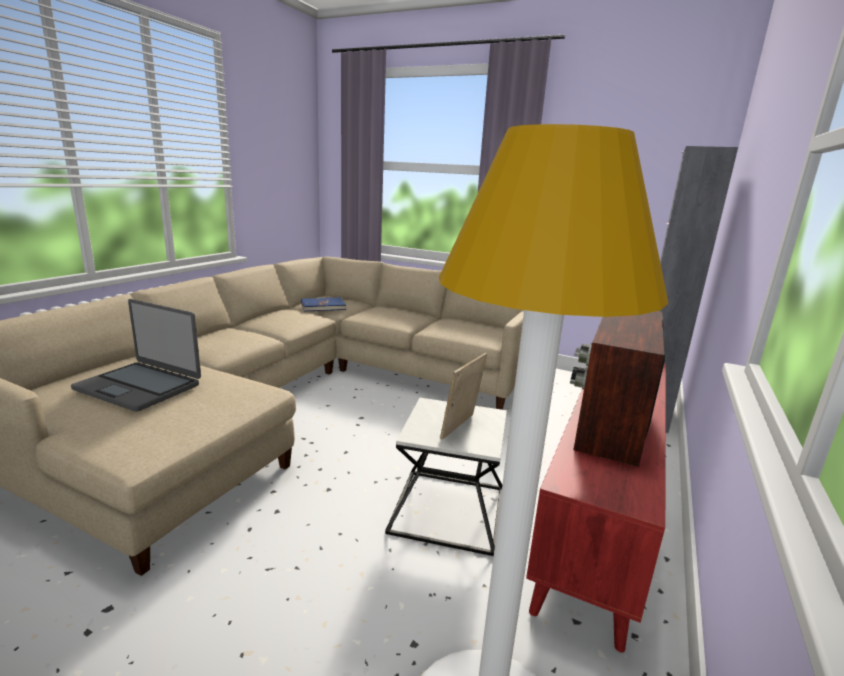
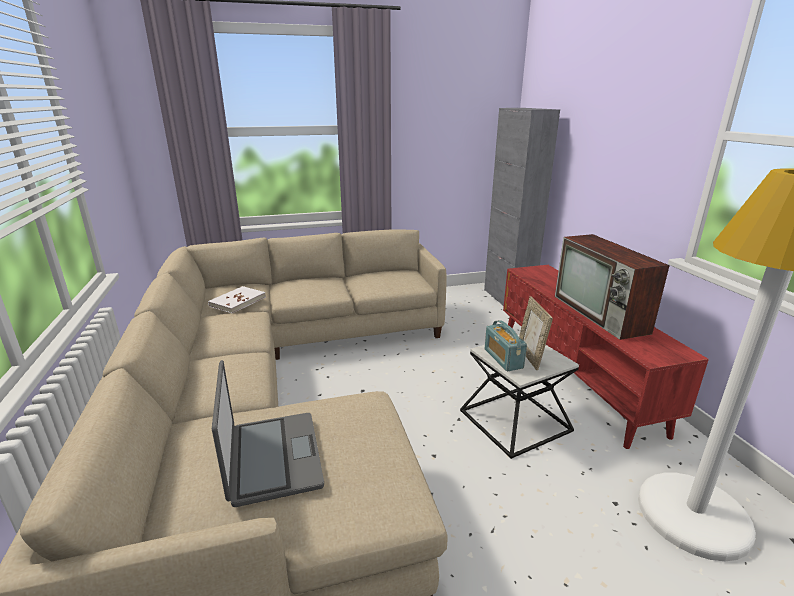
camera: 40 degrees left, 5 degrees up
laptop [71,299,201,412] -> laptop turned 90 degrees counterclockwise [212,360,324,507]
blue book [301,297,346,312] -> white book [208,286,266,313]
none -> radio [485,320,527,371]

